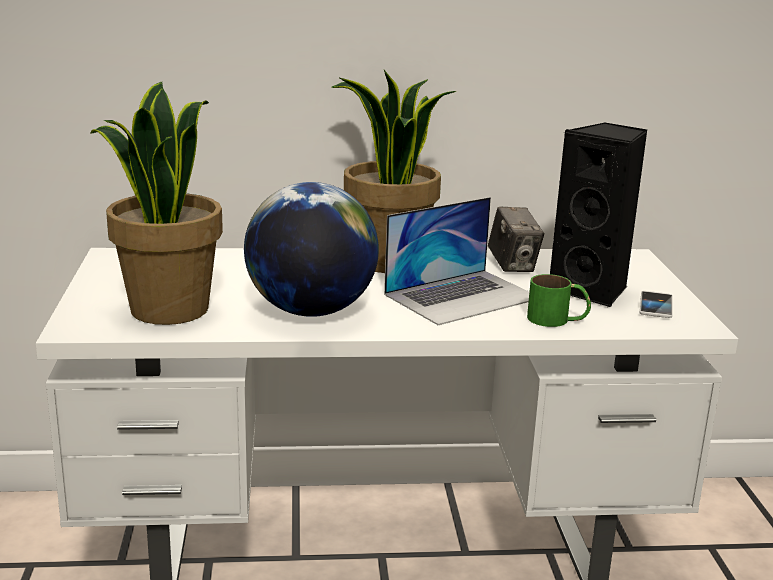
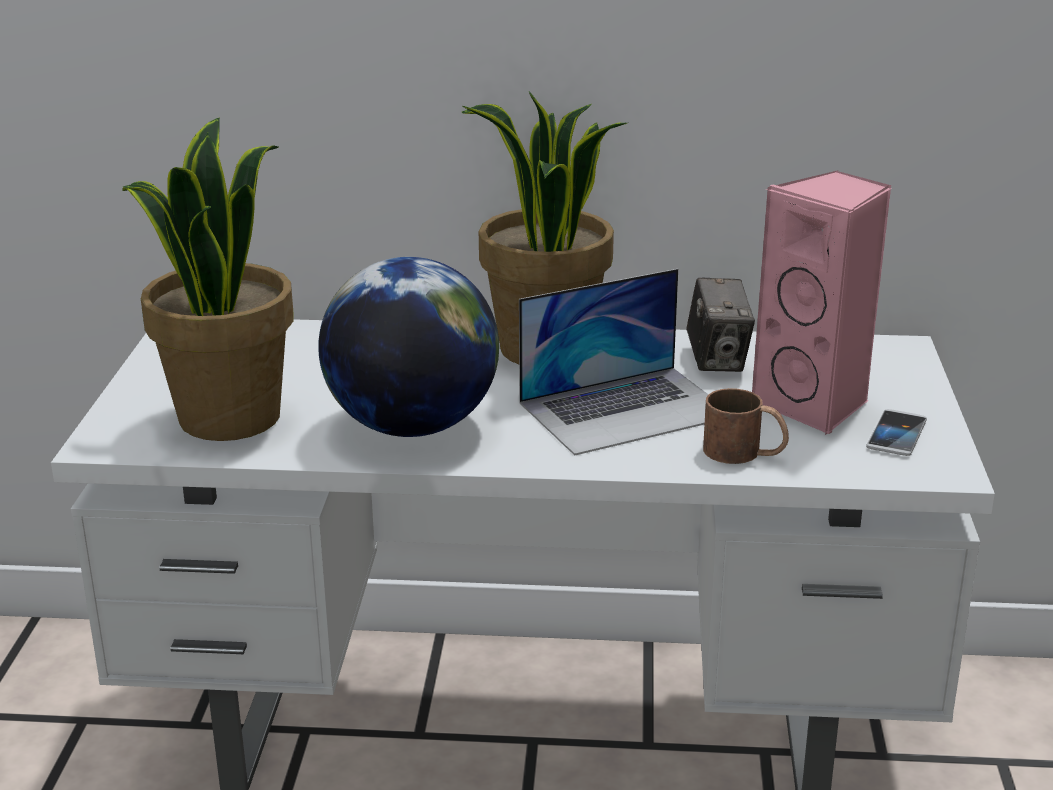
camera: 10 degrees right, 5 degrees up
green mug [527,274,591,327] -> brown mug [703,388,789,464]
black speaker [550,122,647,307] -> pink speaker [752,171,892,435]

